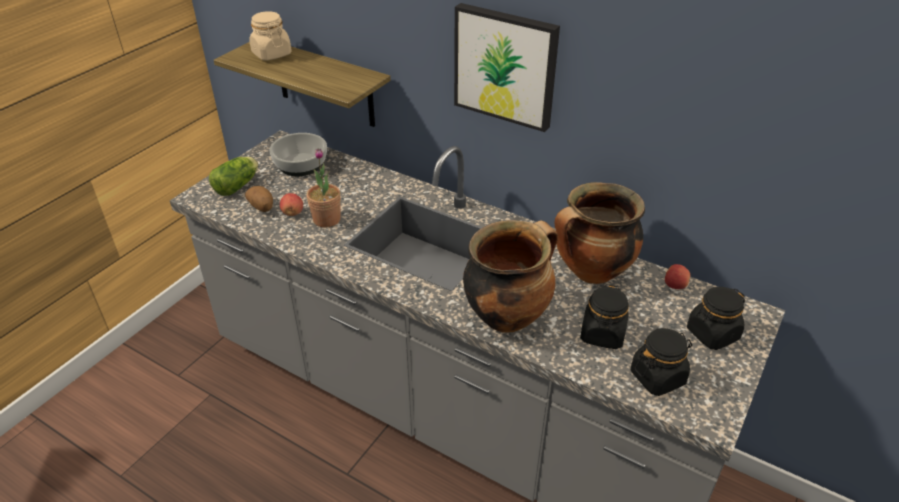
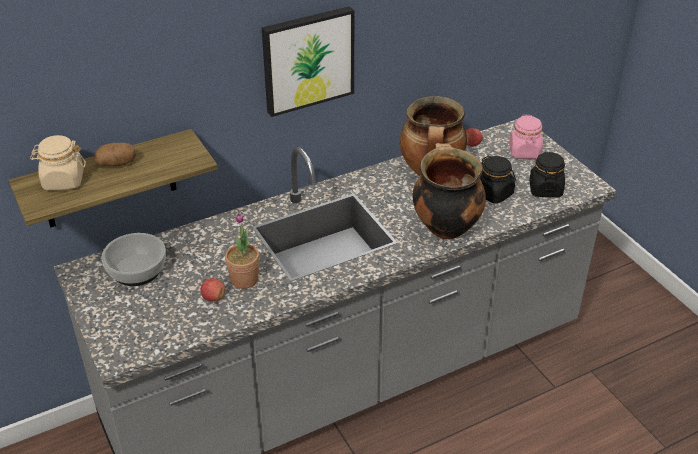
camera: 60 degrees left, 0 degrees up
lettuce [209,157,258,196] -> none
potato [245,186,273,212] -> potato moved to [94,143,136,166]
black jar [687,287,745,350] -> pink jar [509,115,543,159]

